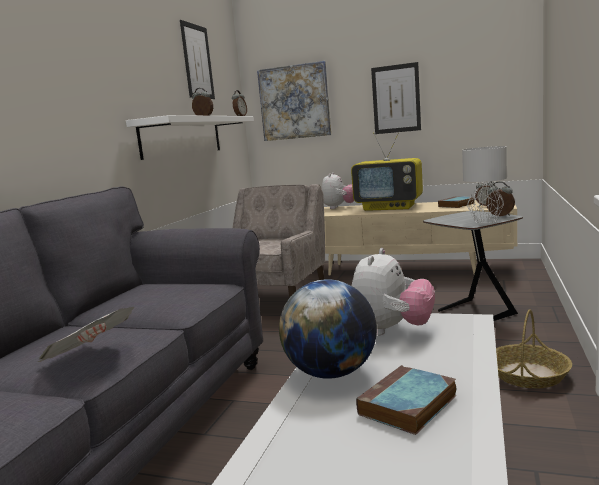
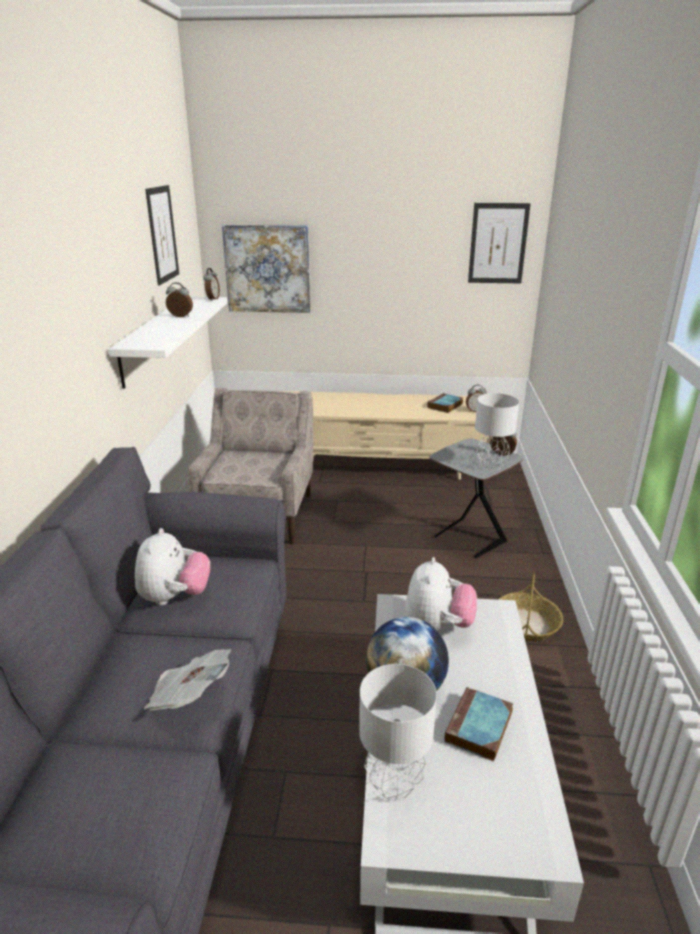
camera: 15 degrees left, 15 degrees up
plush toy [322,172,354,209] -> plush toy moved to [135,528,210,605]
television [351,131,423,211] -> none
picture [371,62,421,134] -> picture moved to [468,203,531,283]
none -> grey table lamp [359,664,437,801]

